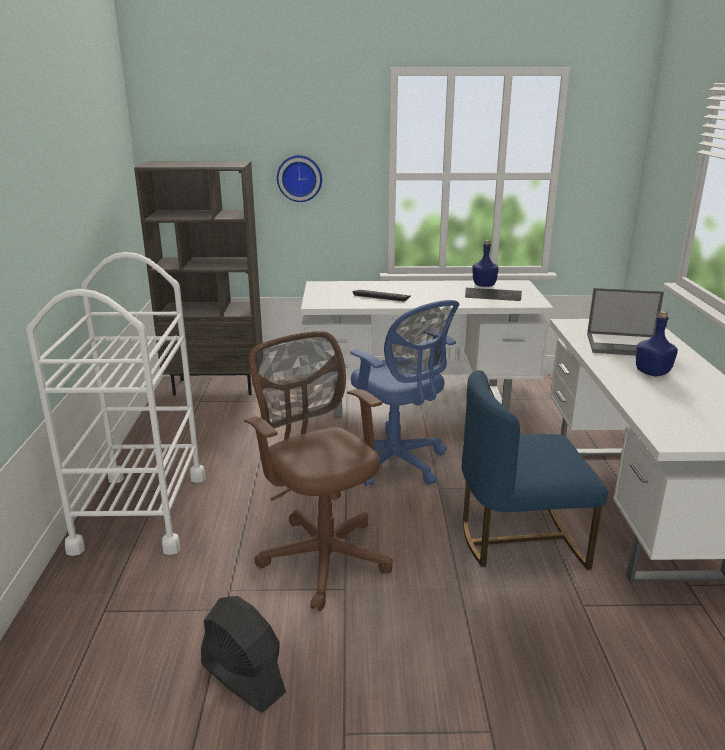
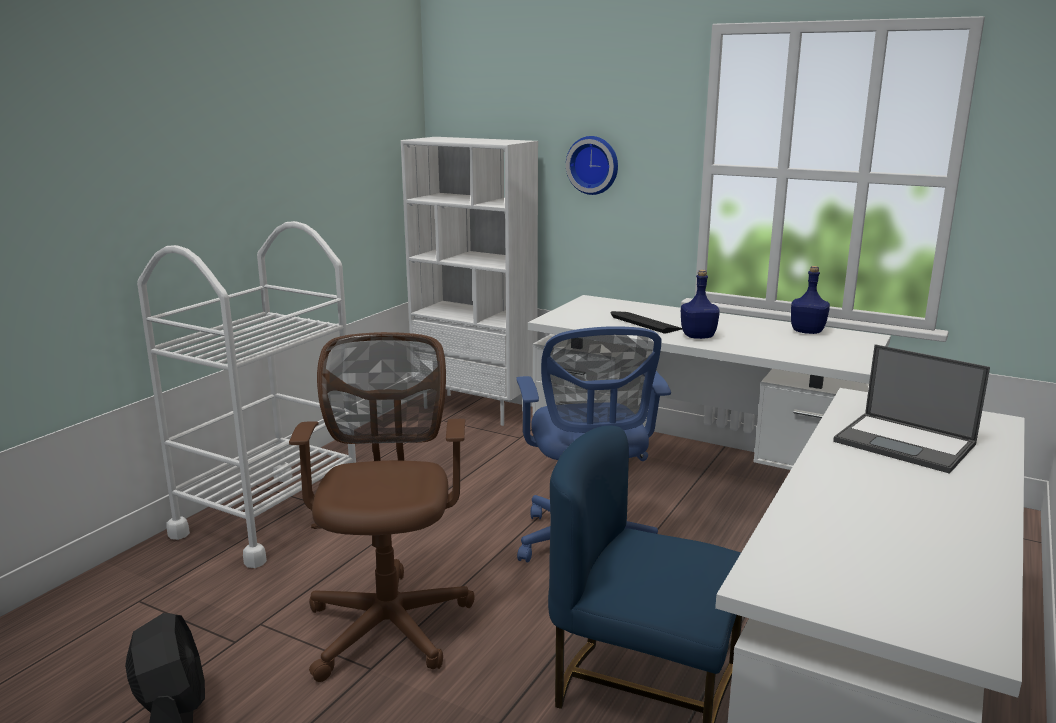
camera: 30 degrees right, 5 degrees down
brown bookcase [134,161,263,396] -> white bookcase [401,137,538,426]
keyboard [465,288,522,301] -> none
blue bottle [636,311,678,376] -> blue bottle moved to [681,270,720,339]

